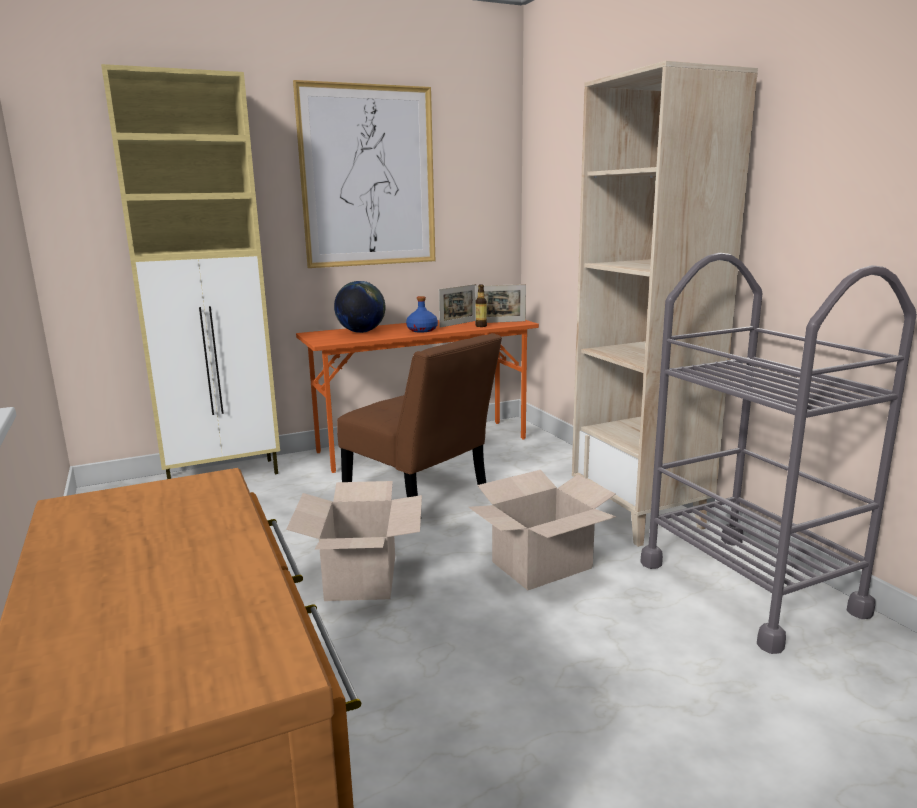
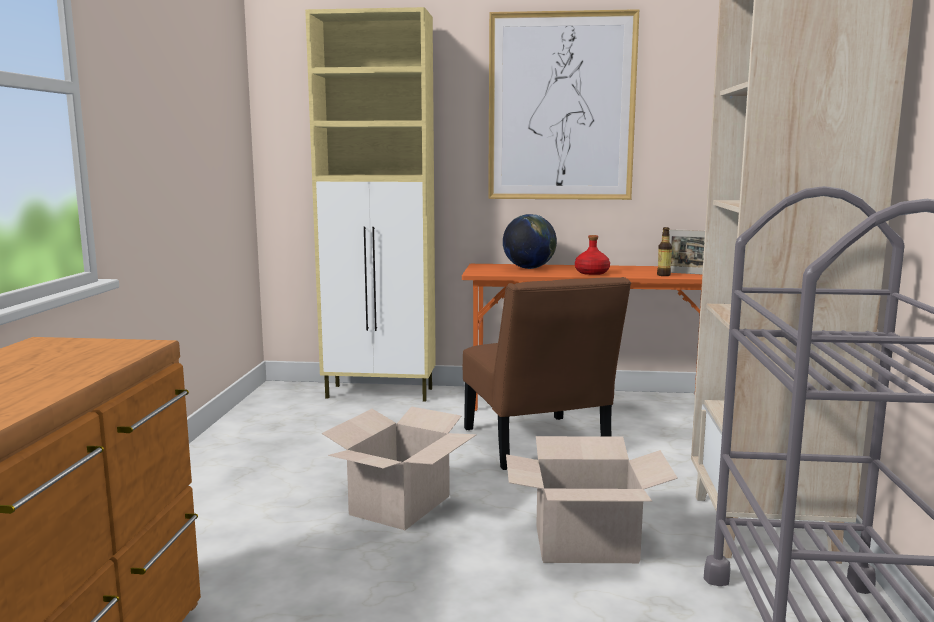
camera: 30 degrees right, 5 degrees down
blue bottle [406,296,438,333] -> red bottle [575,235,610,275]
picture frame [439,284,476,328] -> none

